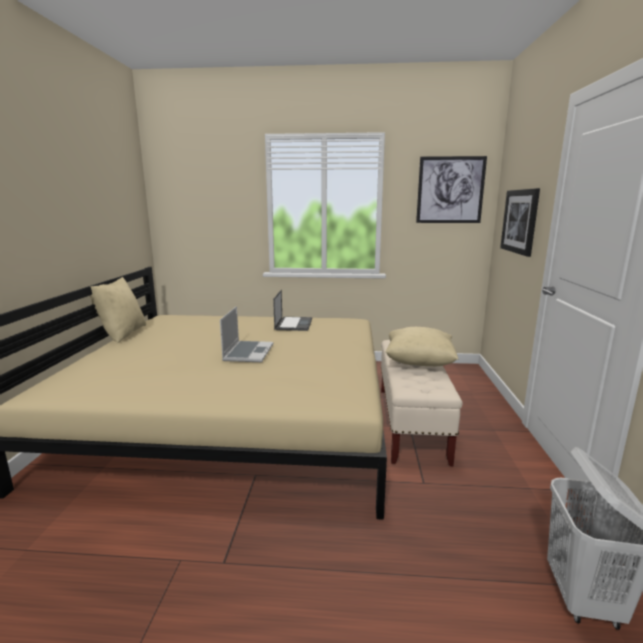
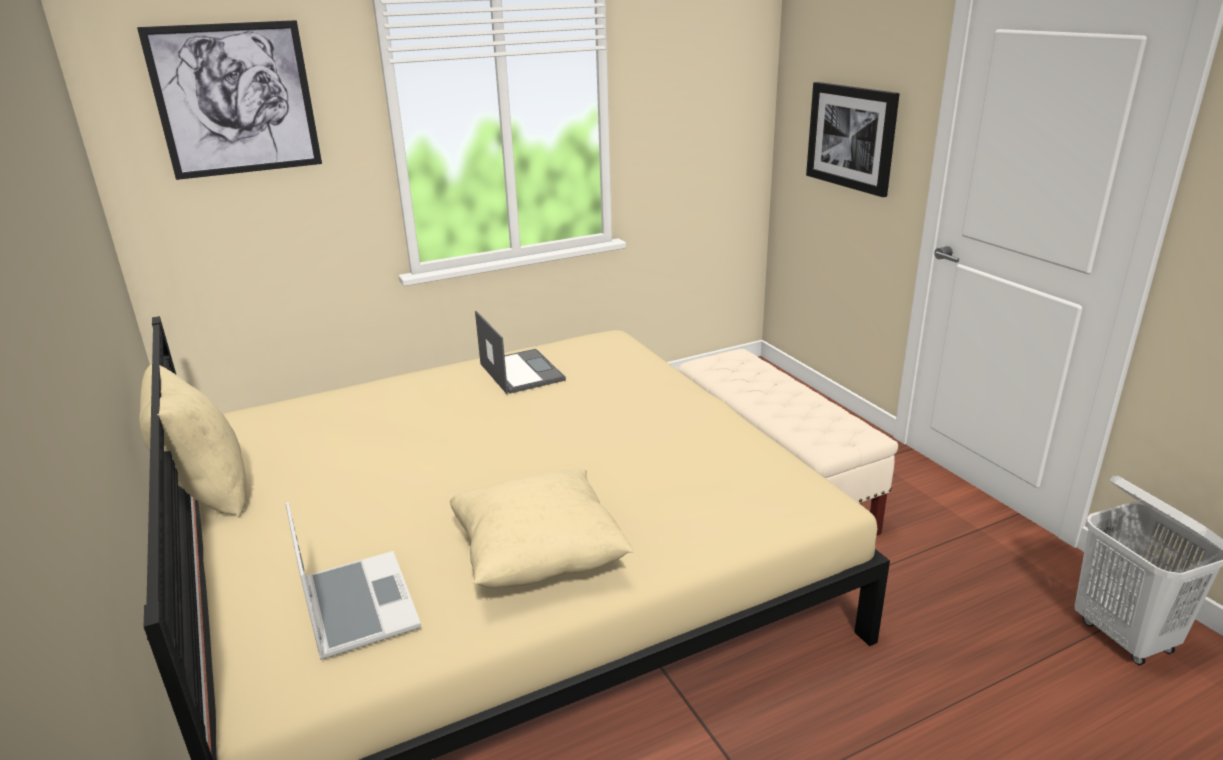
camera: 30 degrees left, 10 degrees up
laptop [220,306,273,362] -> laptop moved to [286,502,421,660]
beige pillow [385,327,458,366] -> beige pillow moved to [450,468,633,588]
picture [416,156,487,223] -> picture moved to [137,20,322,180]

